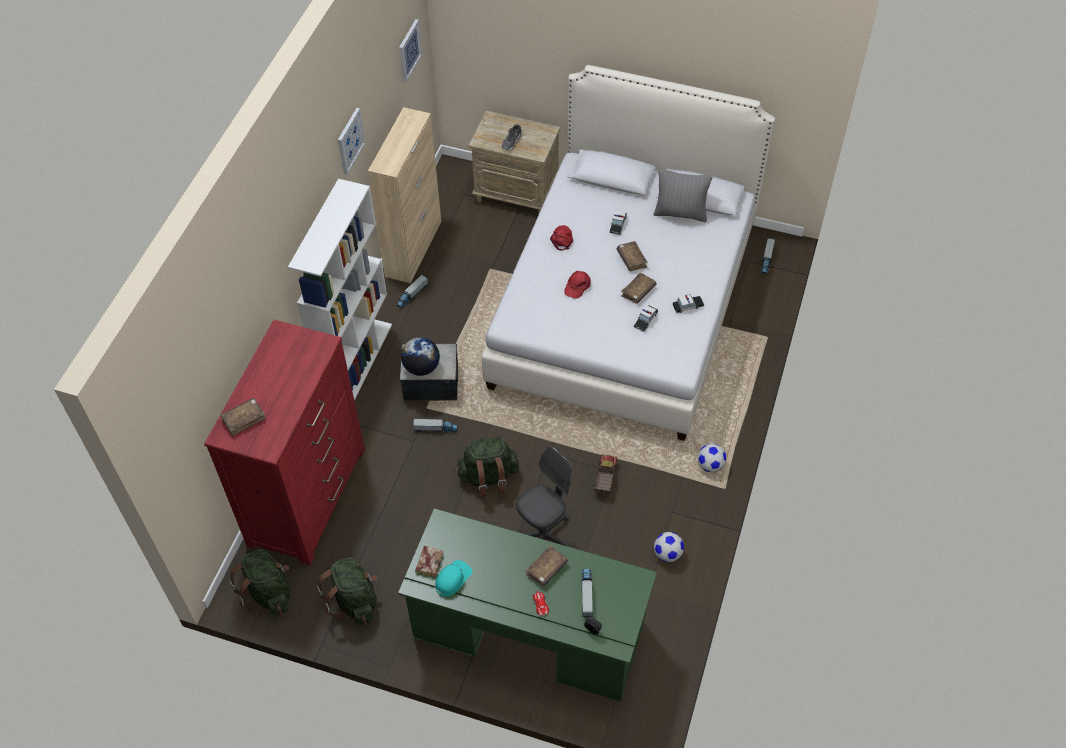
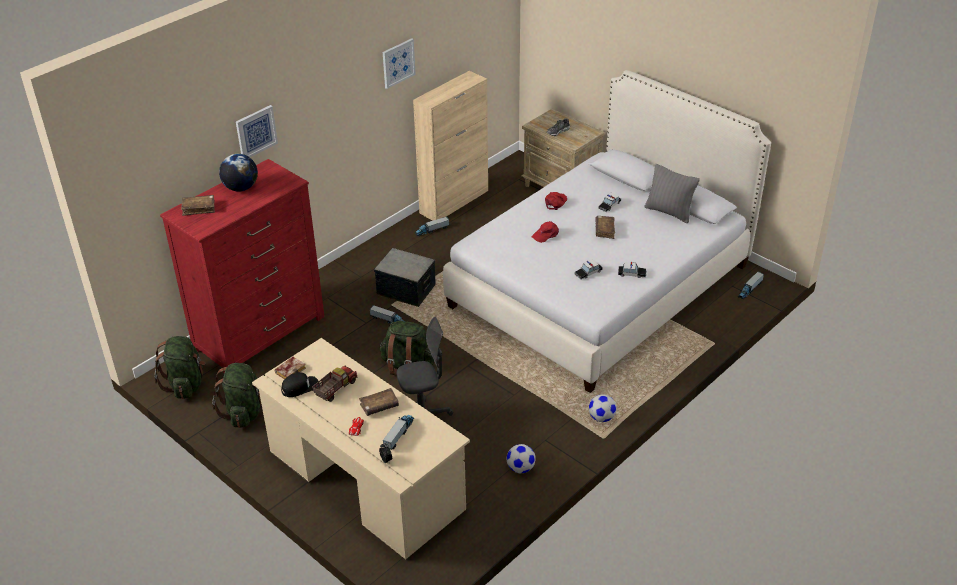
camera: 25 degrees right, 15 degrees down
white bookcase [288,179,392,401] -> none
green desk [398,508,657,702] -> beige desk [252,338,470,559]
picture [399,19,422,83] -> picture moved to [236,105,278,157]
globe [401,337,440,376] -> globe moved to [219,154,258,192]
turquoise cap [435,560,473,596] -> black cap [281,372,320,397]
toy truck [594,454,617,495] -> toy truck moved to [312,366,357,402]
brown book [621,272,656,304] -> none

